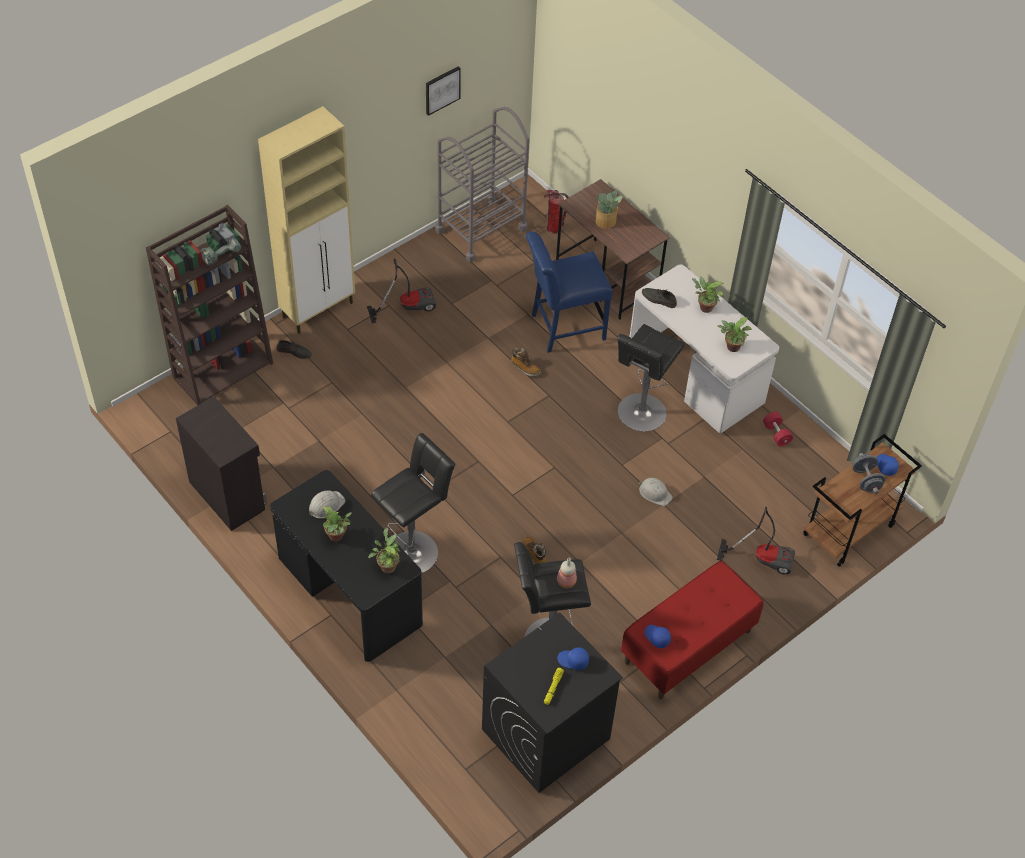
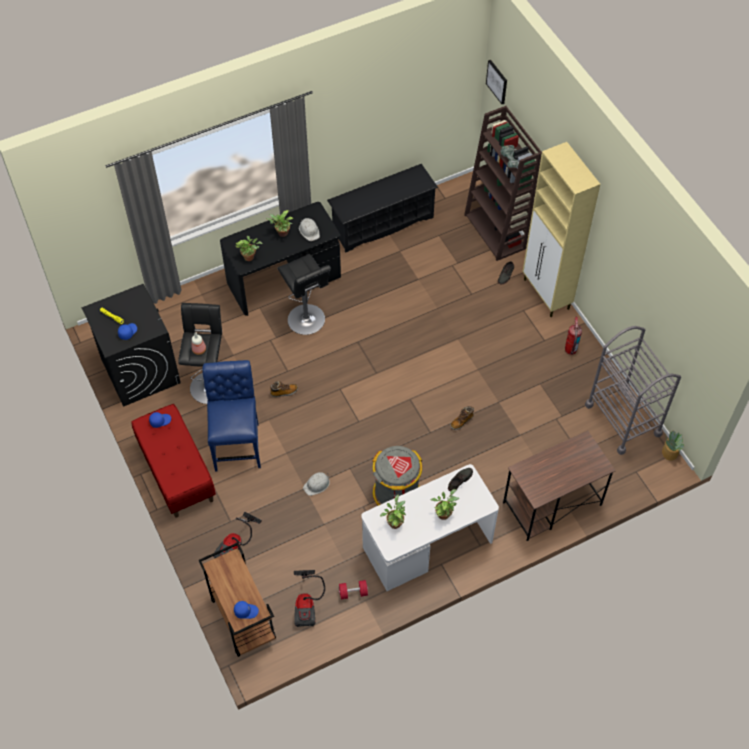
camera: 105 degrees right, 5 degrees up
black cabinet [176,396,267,531] -> black shoe rack [327,164,438,253]
vacuum cleaner [367,258,436,324] -> vacuum cleaner moved to [294,570,325,627]
picture [426,66,461,116] -> picture moved to [486,60,507,104]
blue chair [526,231,613,353] -> blue chair moved to [202,360,261,472]
fire extinguisher [544,190,569,234] -> fire extinguisher moved to [565,317,582,355]
potted plant [595,190,623,229] -> potted plant moved to [662,431,684,461]
black stool [617,324,685,432] -> grey trash can [372,446,422,506]
grey dumbbell [852,453,885,494] -> none

